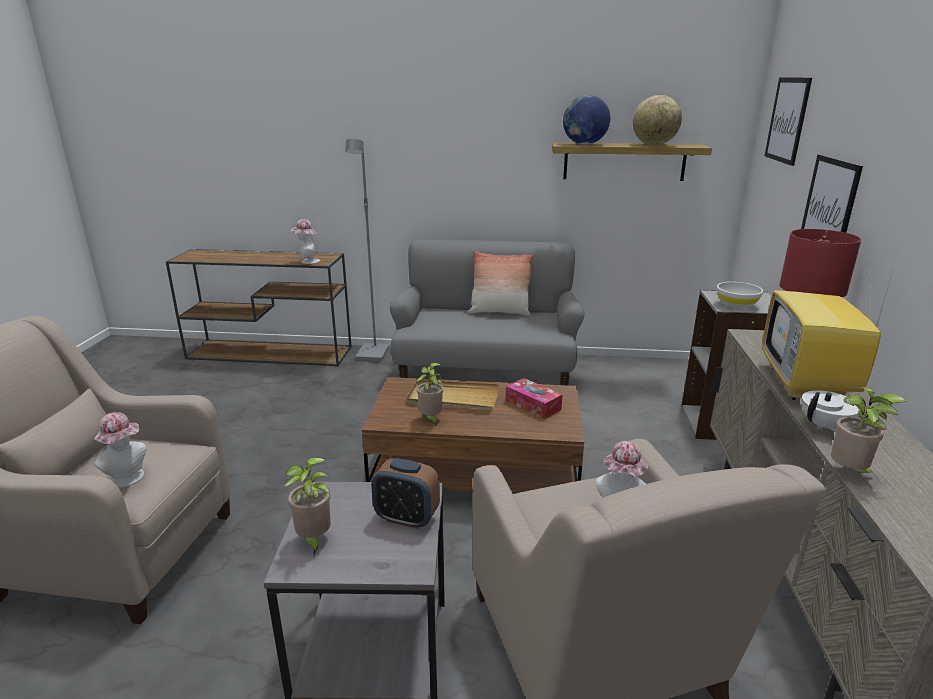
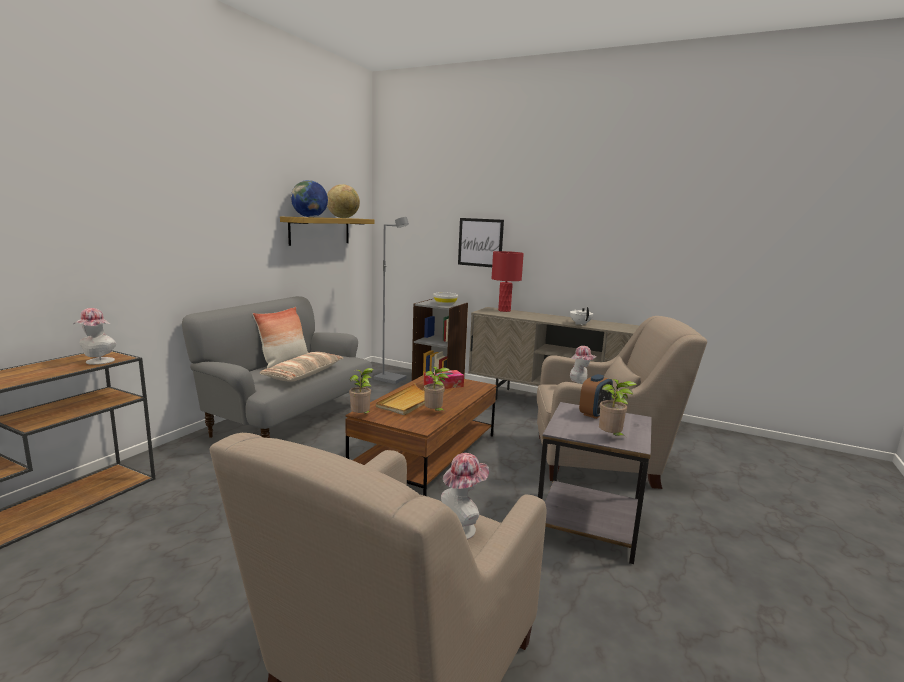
camera: 70 degrees left, 10 degrees down
grey floor lamp [346,139,389,362] -> grey floor lamp moved to [374,217,409,384]
television [762,260,896,400] -> none
picture [765,78,812,166] -> none
potted plant [831,387,907,475] -> potted plant moved to [349,368,374,413]
none -> pillow [260,352,343,382]

